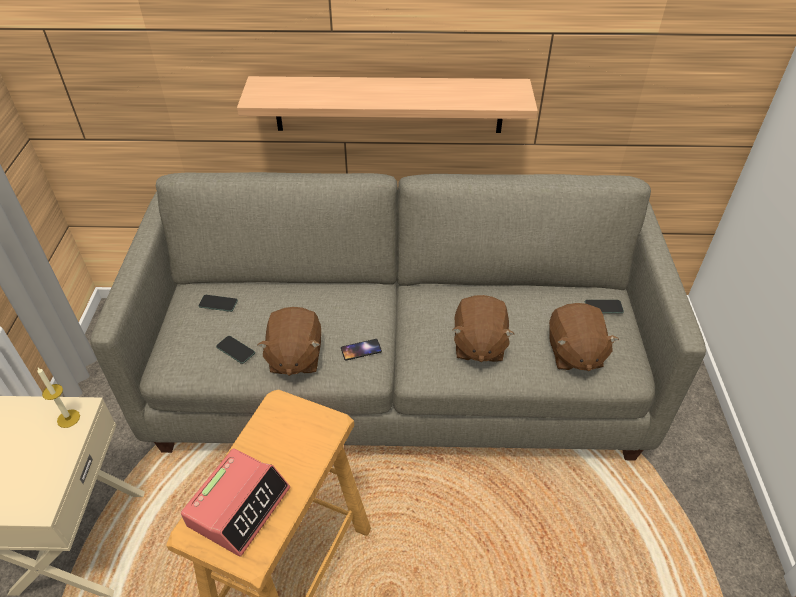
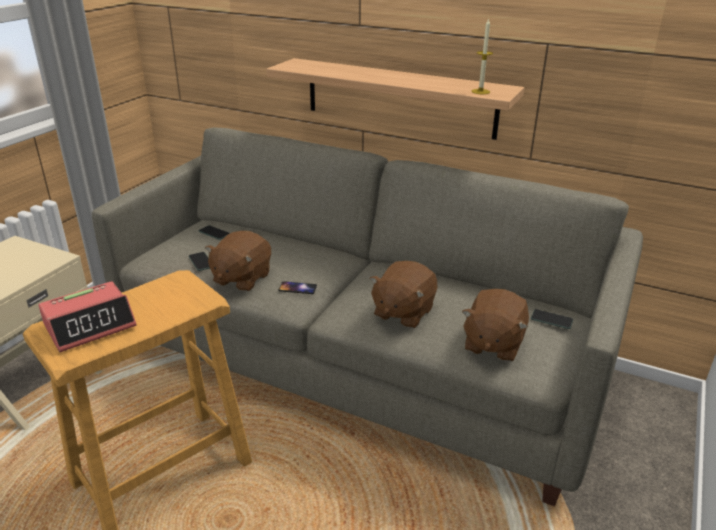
camera: 25 degrees right, 15 degrees down
candle [37,368,80,428] -> candle moved to [471,18,493,94]

